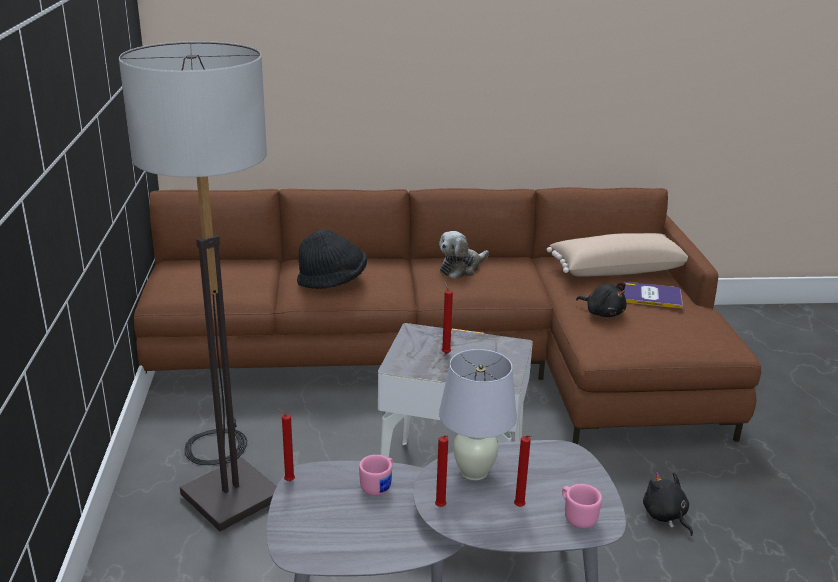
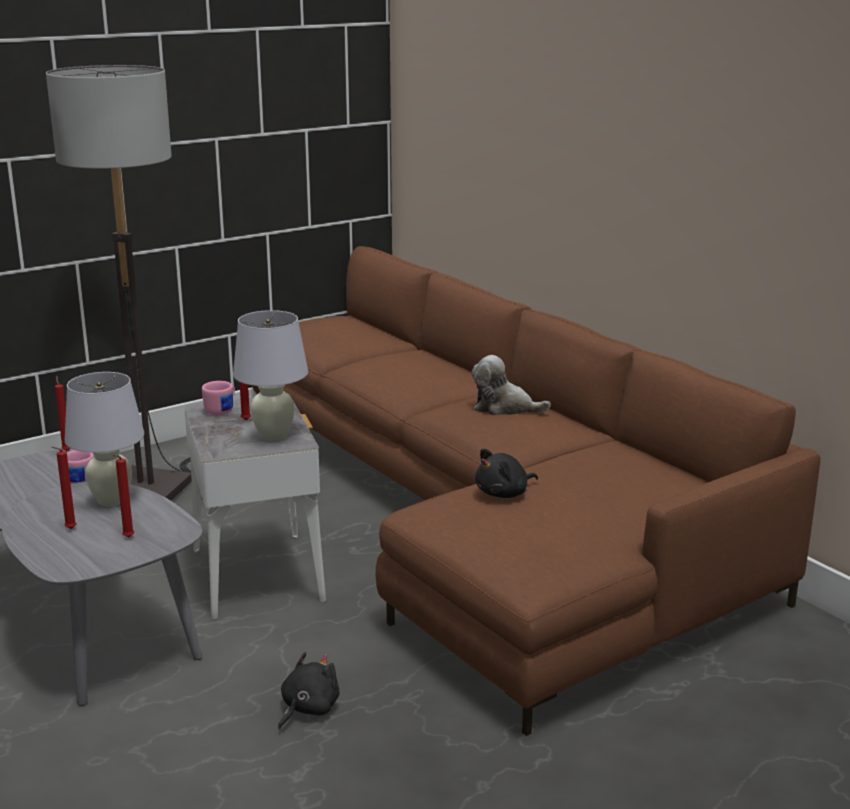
camera: 60 degrees right, 5 degrees down
black hat [297,229,367,289] -> none
red candle [435,435,449,507] -> red candle moved to [112,455,134,538]
beige pillow [547,233,688,277] -> none
pink mug [562,484,602,528] -> pink mug moved to [202,381,235,415]
black plush toy [576,283,626,317] -> black plush toy turned 45 degrees clockwise [475,448,538,498]
book [624,282,683,309] -> none
none -> white table lamp [233,310,308,441]

